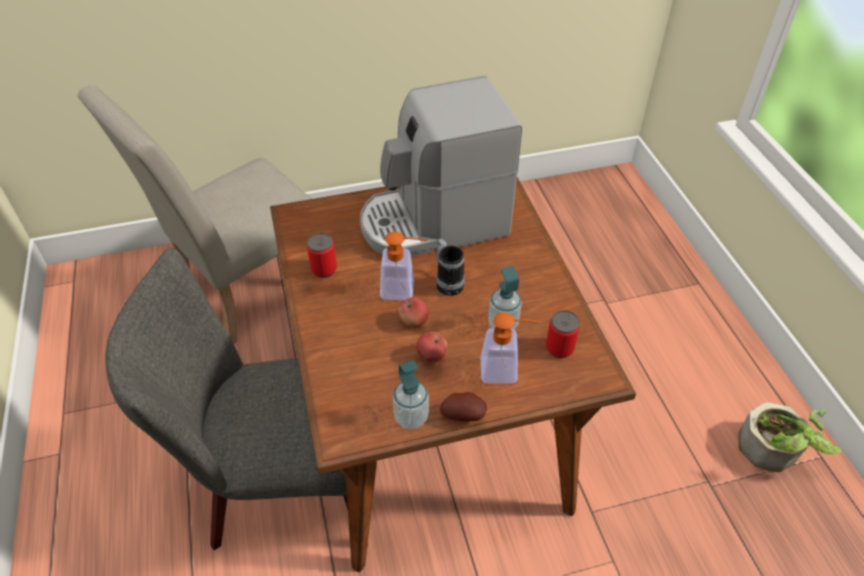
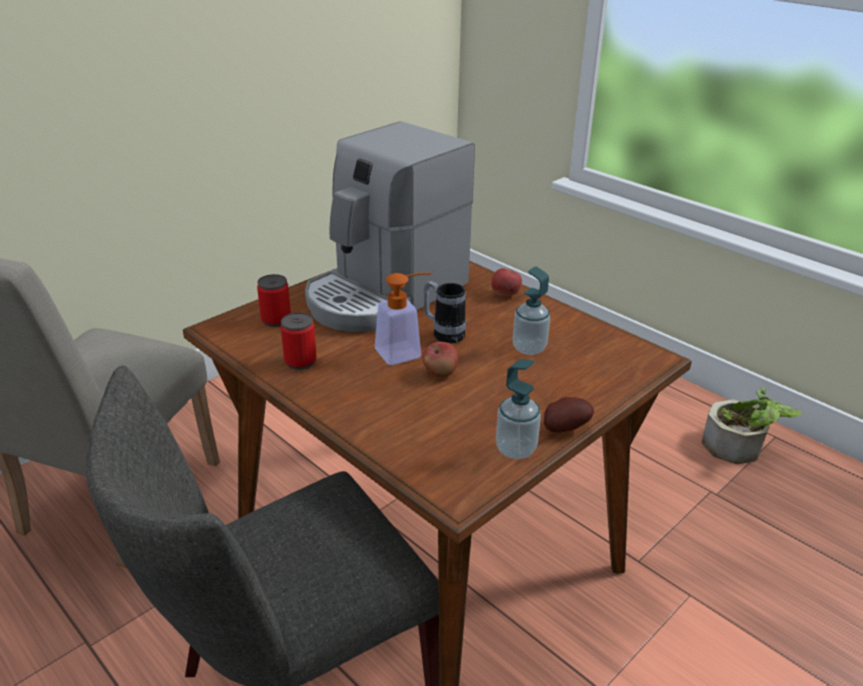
camera: 30 degrees left, 15 degrees down
apple [416,331,447,363] -> apple moved to [491,268,522,296]
soap dispenser [481,312,541,384] -> none
can [546,310,580,358] -> can moved to [257,274,291,327]

